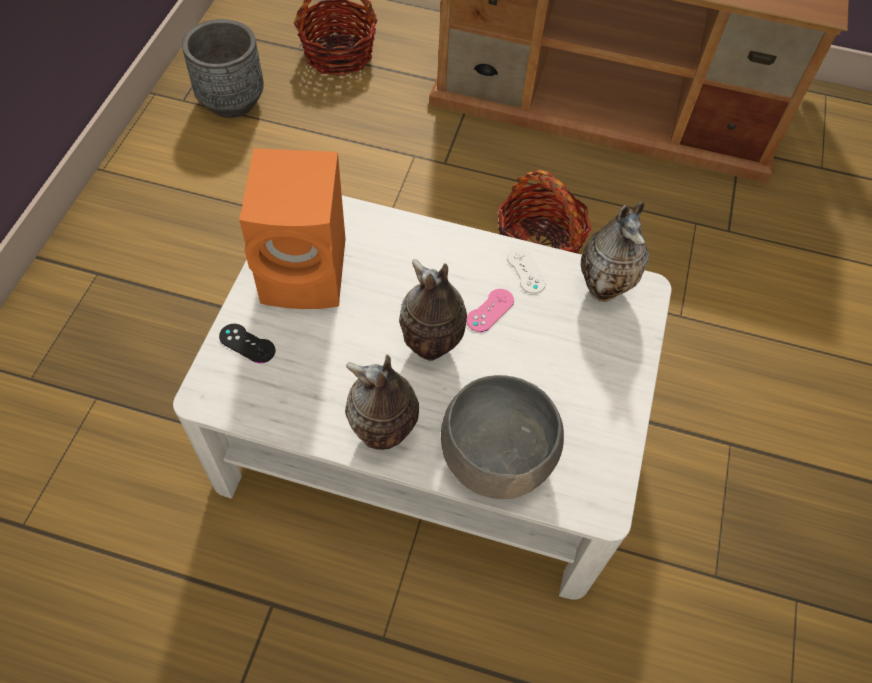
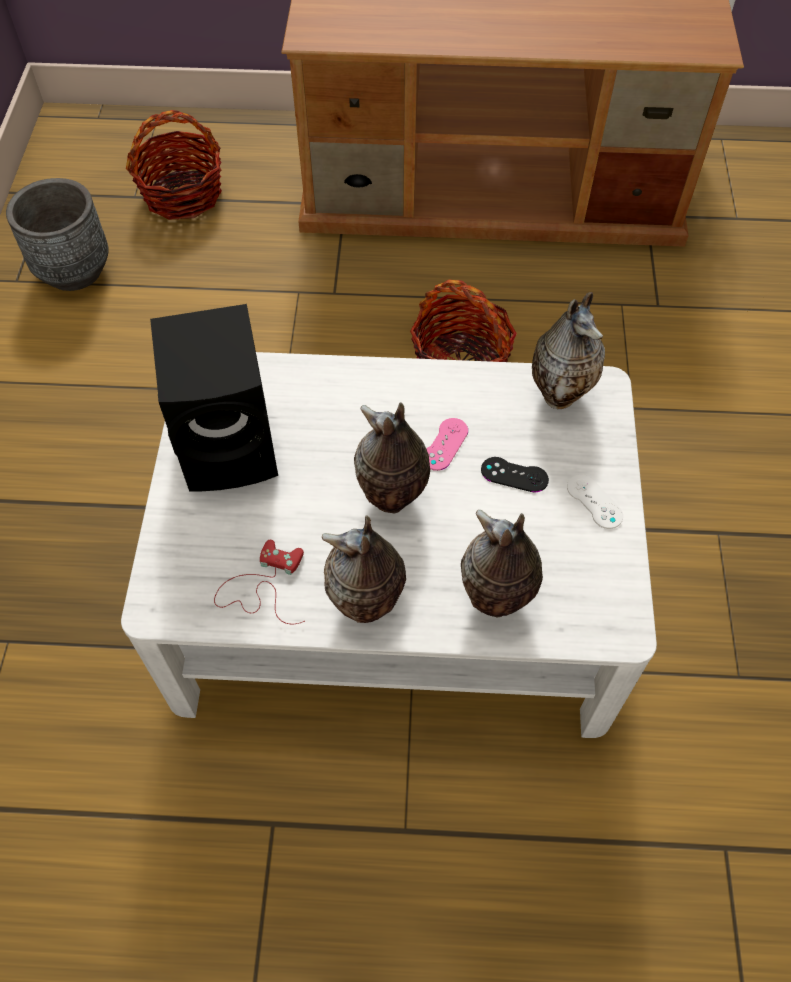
camera: 10 degrees left, 0 degrees up
black game controller [219,324,275,363] -> black game controller moved to [481,457,549,492]
orange speaker [239,148,346,309] -> black speaker [150,304,278,492]
grey bowl [441,375,564,499] -> vase [461,510,543,617]
white game controller [507,247,546,294] -> white game controller moved to [567,474,623,529]
none -> red game controller [214,540,305,624]

